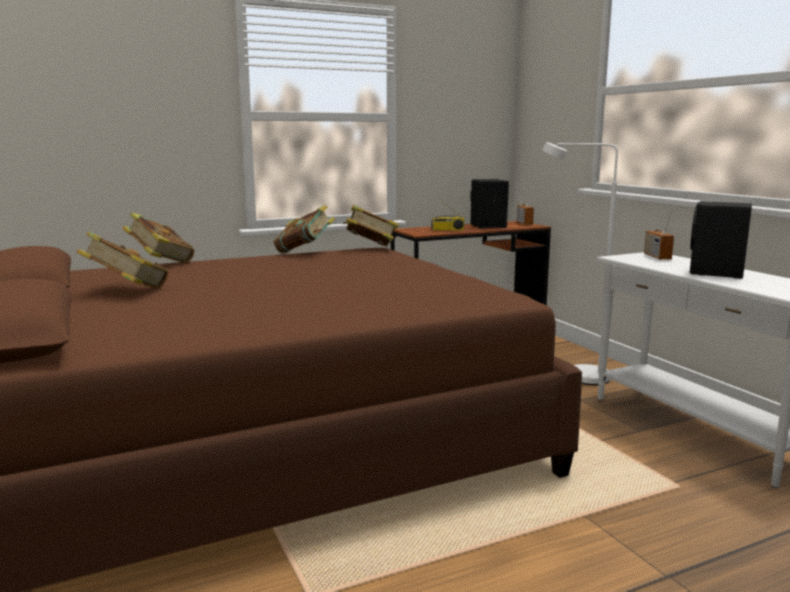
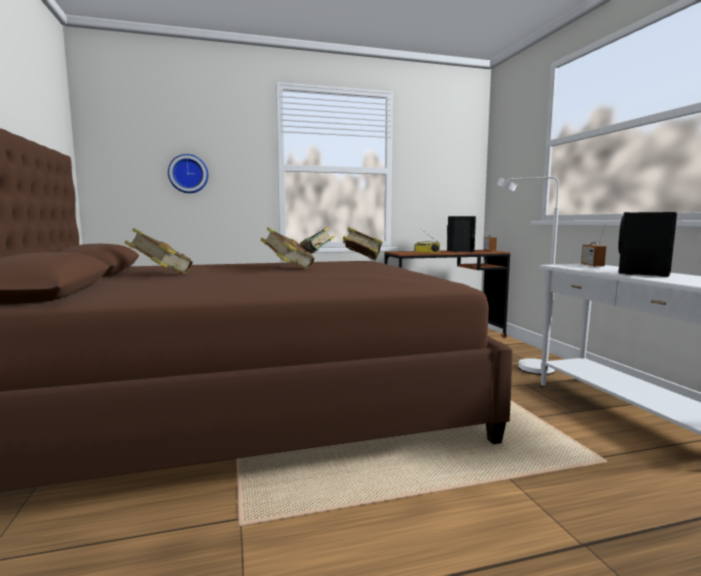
camera: 10 degrees right, 5 degrees down
book [123,212,194,263] -> book moved to [261,227,315,269]
none -> wall clock [168,154,208,193]

